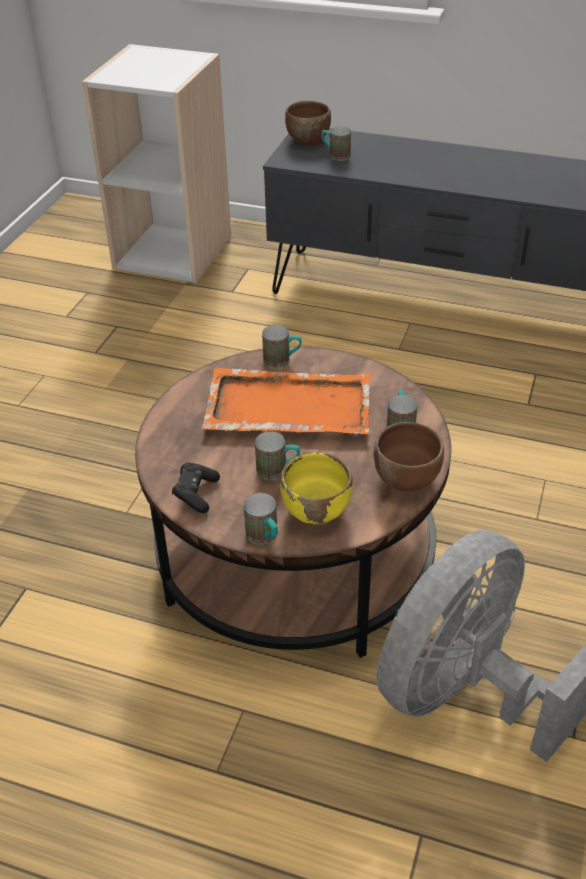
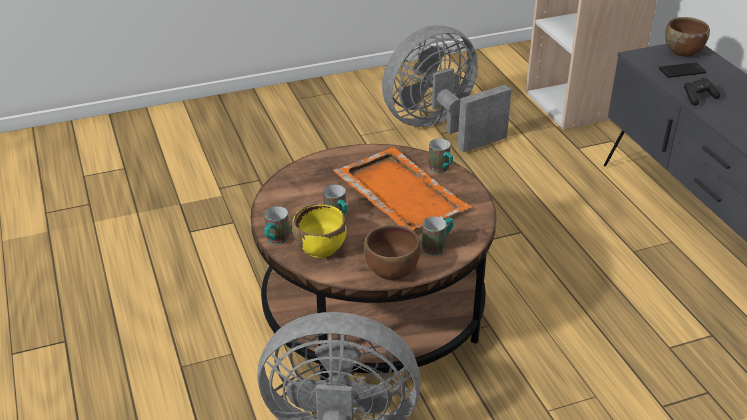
camera: 50 degrees right, 5 degrees down
black game controller [172,463,220,513] -> black game controller moved to [684,78,721,106]
mug [322,127,351,161] -> phone [659,62,706,78]
none -> grey fan [382,25,512,152]

